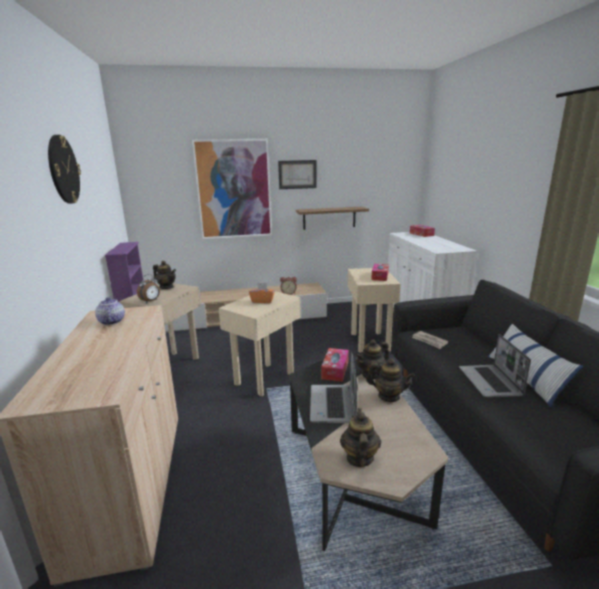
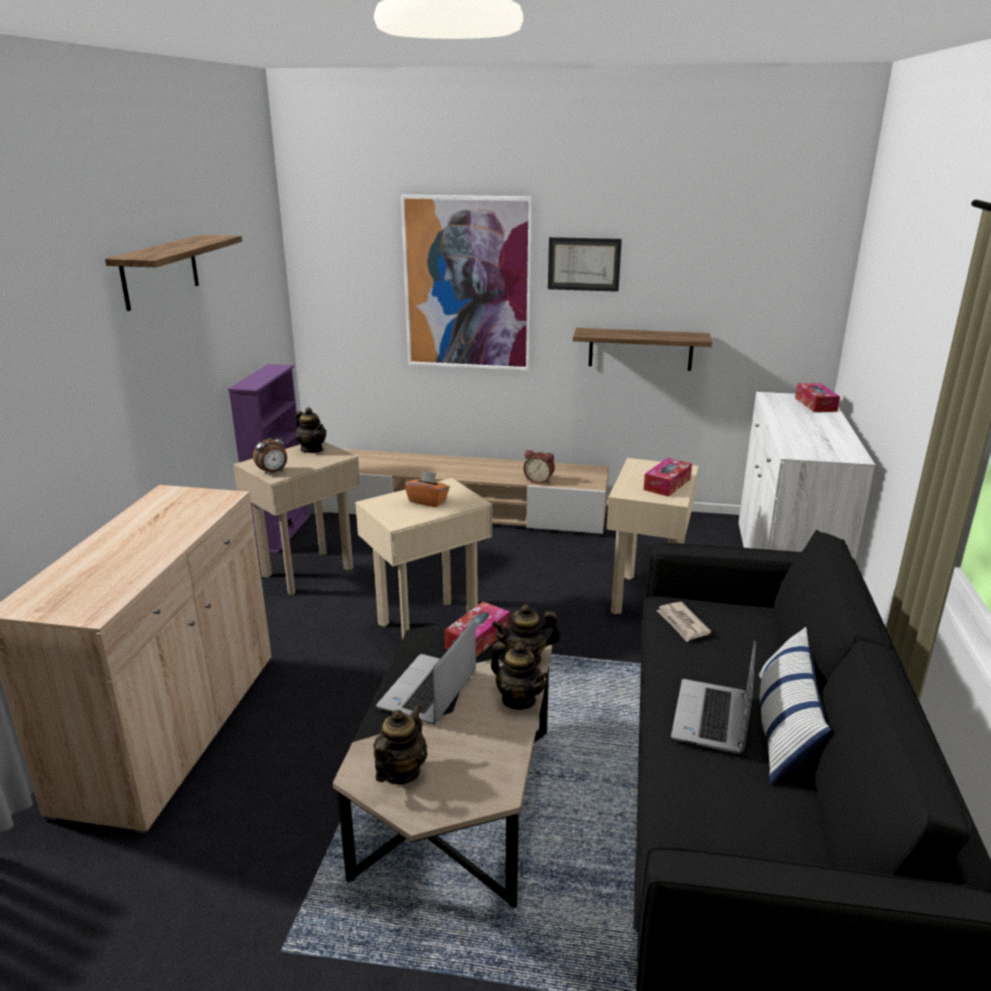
camera: 20 degrees right, 5 degrees up
wall clock [48,135,81,204] -> shelf [105,235,242,311]
teapot [95,297,125,325] -> none

